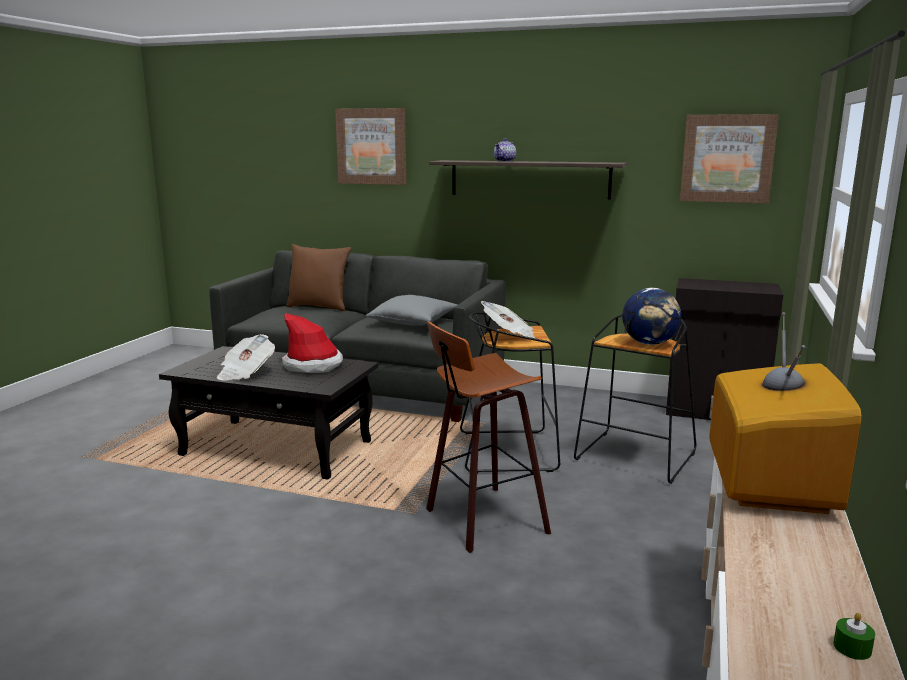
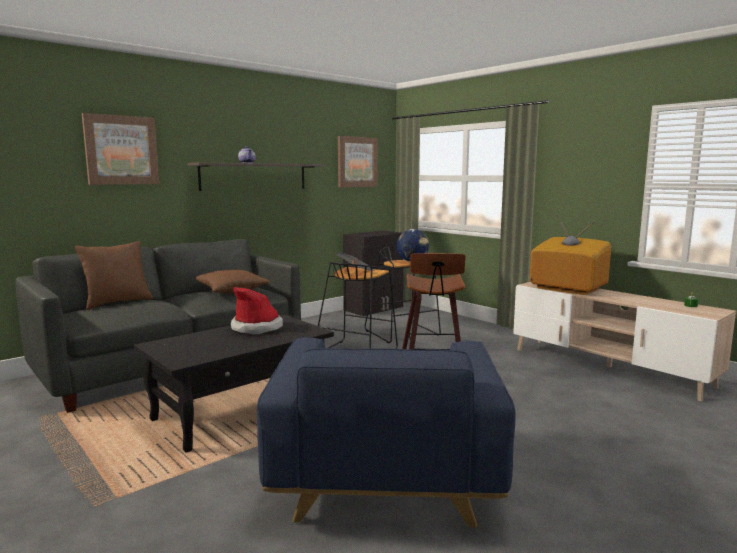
camera: 60 degrees left, 5 degrees down
newspaper [217,334,275,381] -> none
grey pillow [366,295,458,326] -> brown pillow [195,270,270,293]
none -> blue armchair [257,337,516,528]

